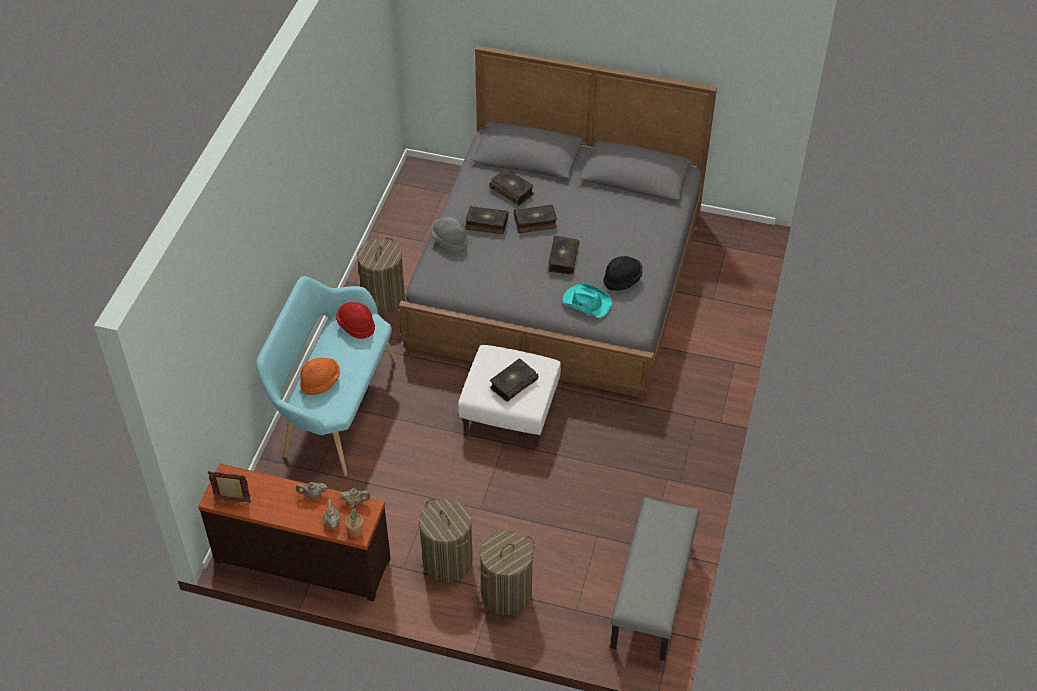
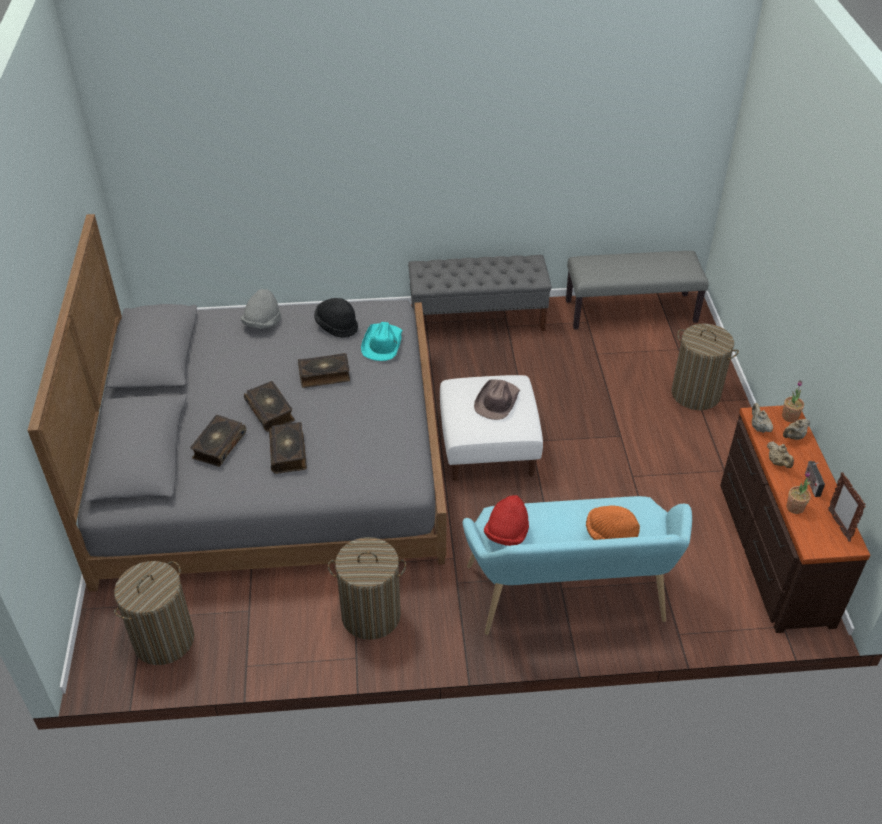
camera: 110 degrees left, 5 degrees down
laundry basket [419,499,473,582] -> laundry basket moved to [114,561,194,665]
grey hat [431,217,468,252] -> grey hat moved to [241,289,281,329]
book [490,359,538,402] -> brown hat [474,380,520,420]
none -> grey bench [408,255,552,331]
none -> potted plant [786,471,811,514]
none -> radio [805,461,825,497]

